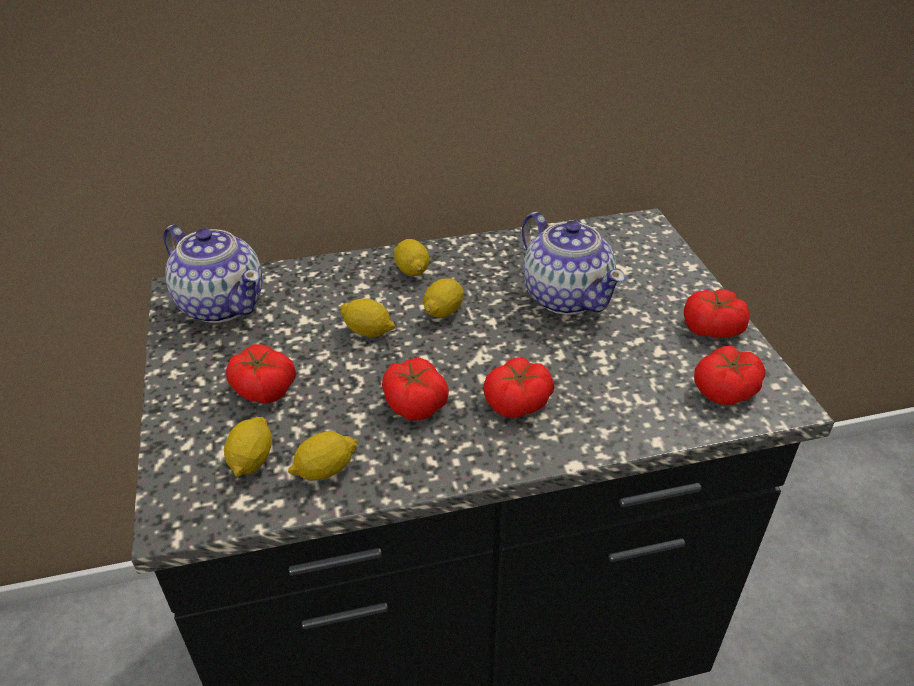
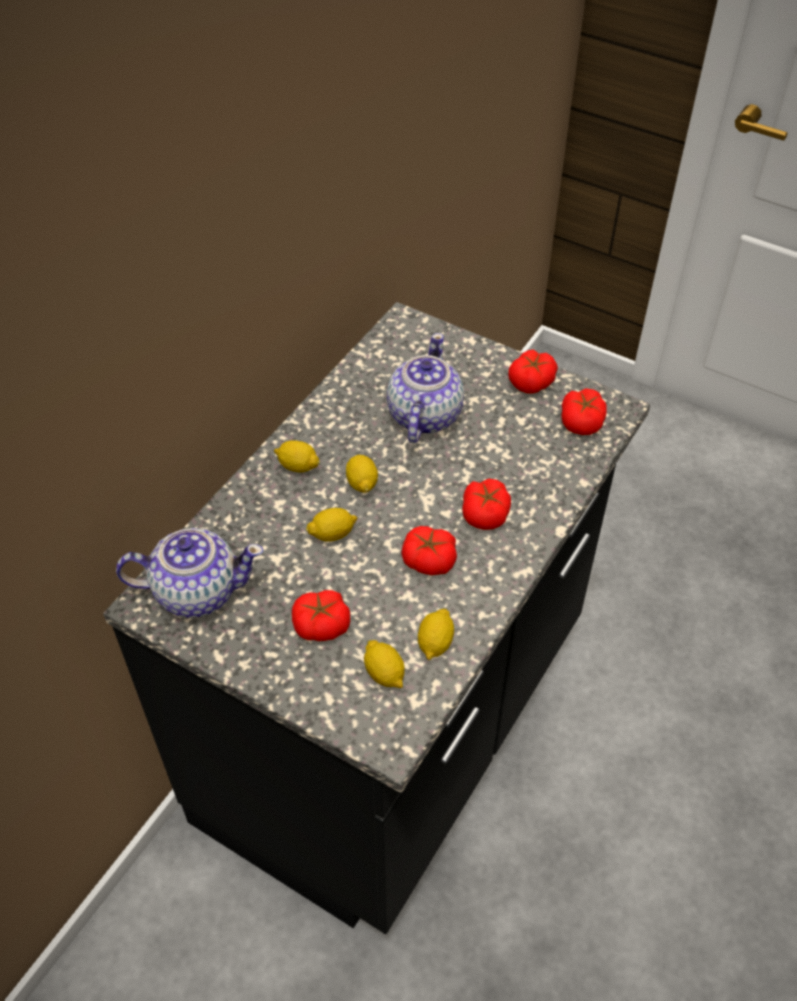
camera: 45 degrees left, 10 degrees up
teapot [522,212,626,315] -> teapot turned 90 degrees counterclockwise [387,333,464,443]

